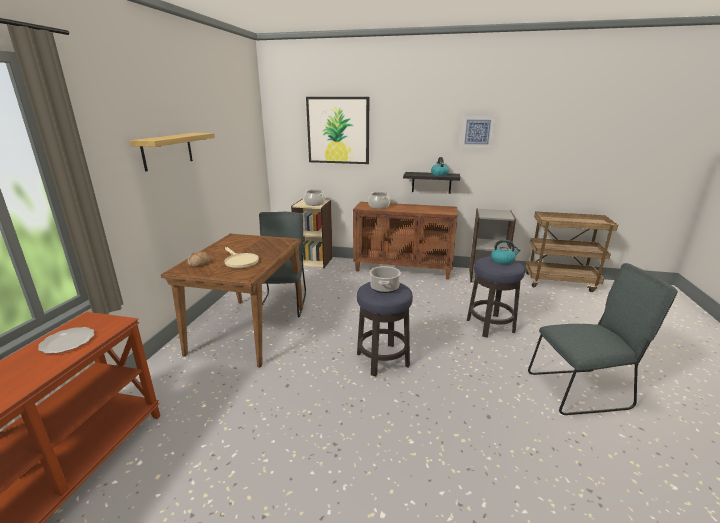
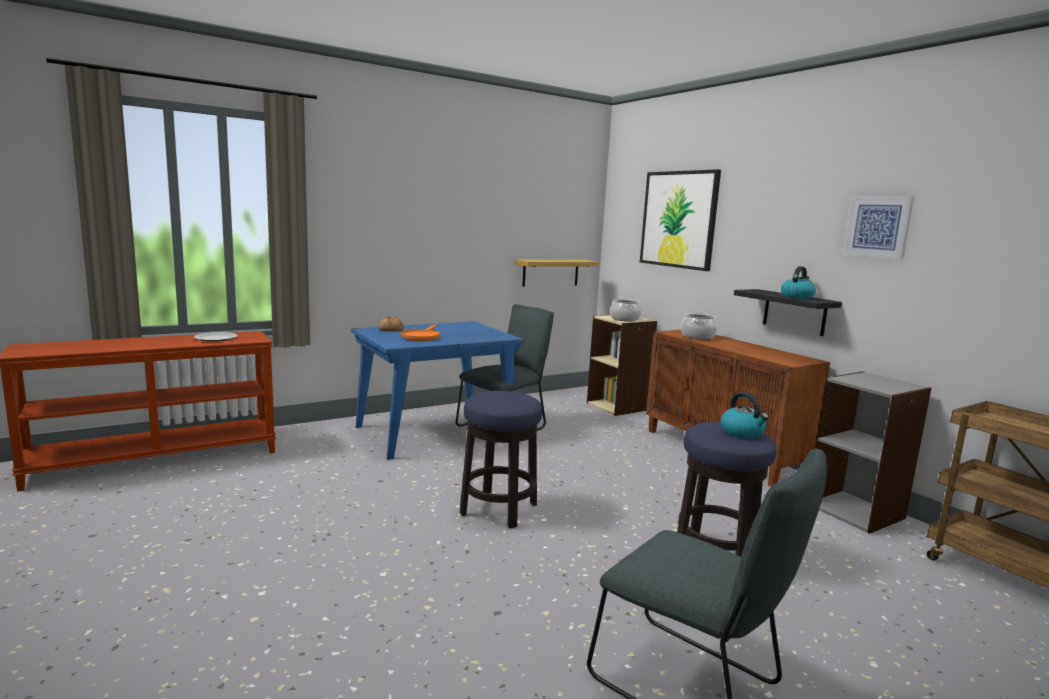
camera: 45 degrees right, 10 degrees down
shelf [130,133,215,172] -> shelf moved to [515,260,600,287]
brown dining table [161,234,303,367] -> blue dining table [351,321,524,460]
beige frying pan [225,247,259,268] -> orange frying pan [401,324,440,341]
cooking pot [370,266,401,293] -> none

